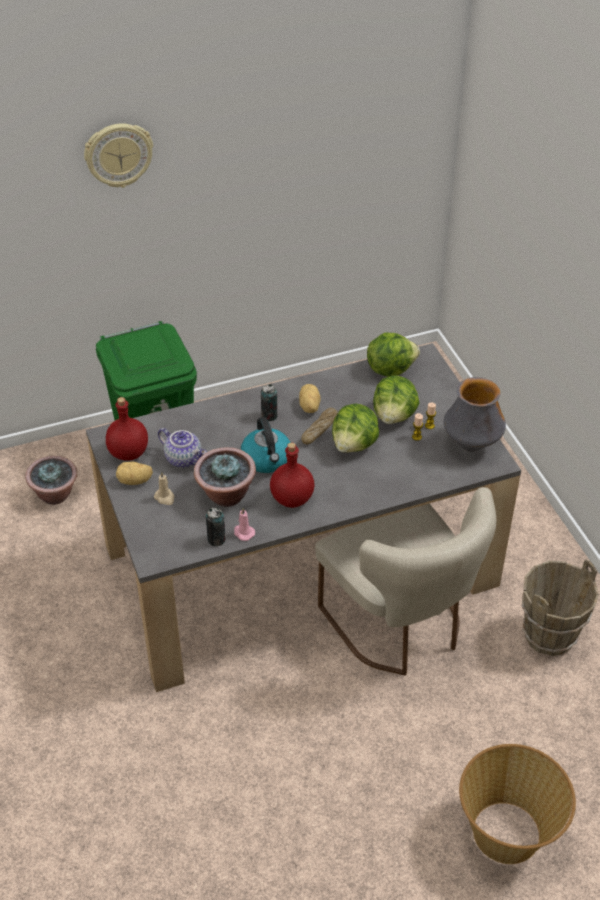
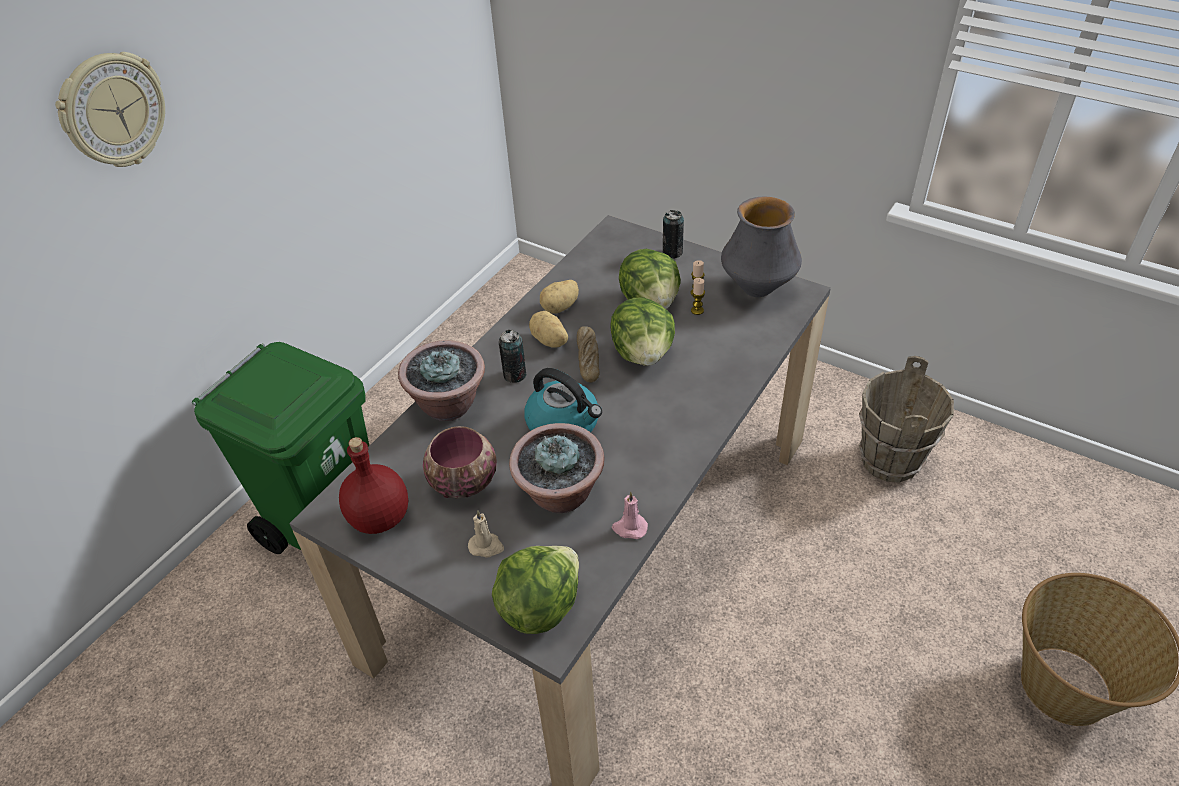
camera: 35 degrees left, 0 degrees up
potted plant [25,456,77,505] -> potted plant moved to [398,340,485,421]
potato [116,462,153,485] -> potato moved to [540,280,579,314]
teapot [158,428,207,468] -> bowl [423,426,497,498]
can [206,508,226,546] -> can moved to [662,210,684,259]
red bottle [270,443,315,508] -> none
beige chair [315,487,496,675] -> none
lettuce [367,332,420,377] -> lettuce moved to [492,546,579,634]

